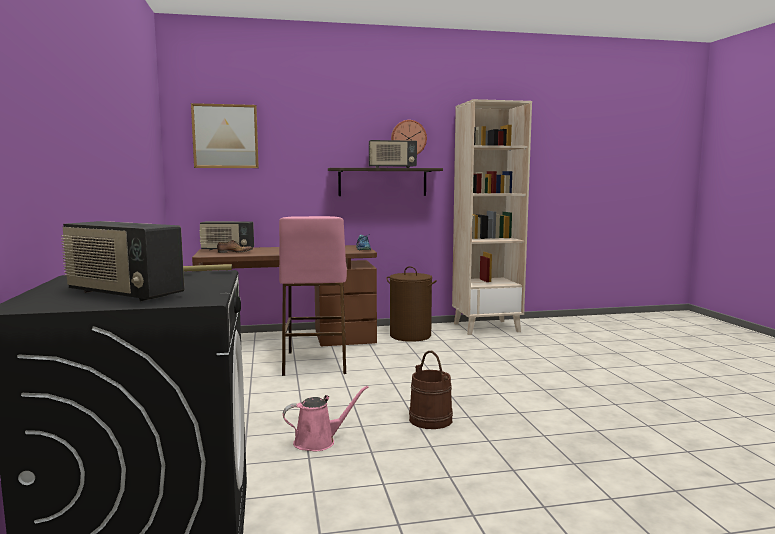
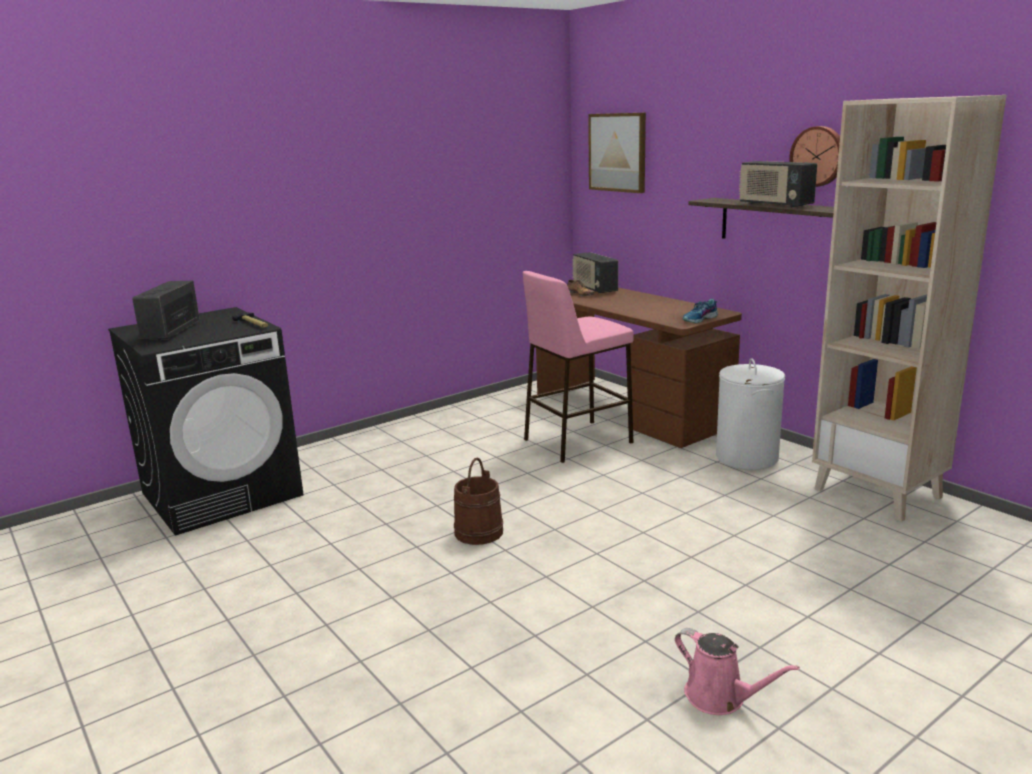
camera: 65 degrees right, 10 degrees up
pink watering can [283,386,368,451] -> pink watering can moved to [675,628,800,715]
brown laundry basket [386,266,437,342] -> white laundry basket [716,358,785,470]

